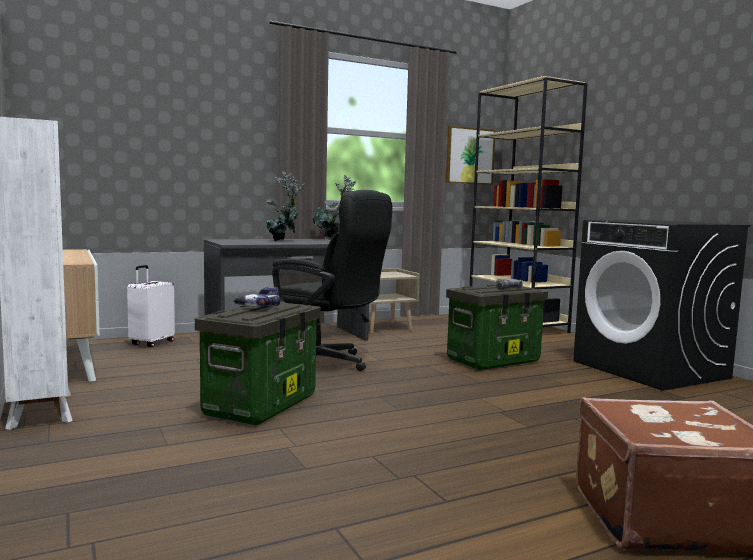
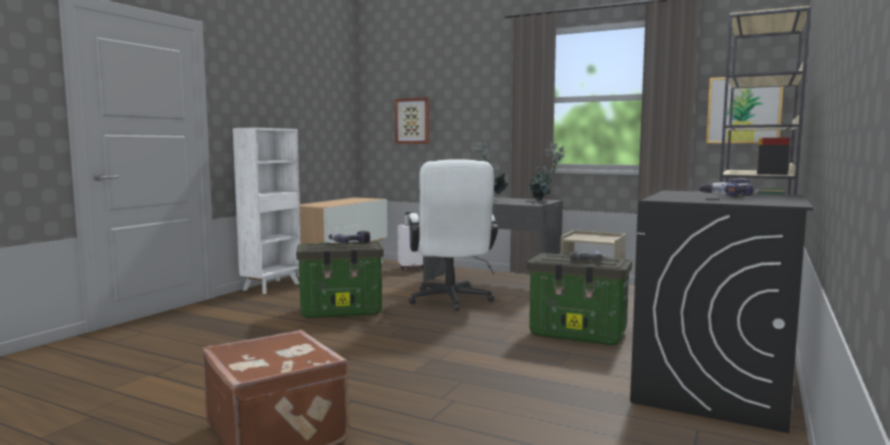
camera: 55 degrees right, 0 degrees up
black office chair [272,190,392,371] -> white office chair [408,159,498,311]
none -> picture [395,97,429,144]
none -> power drill [699,178,753,196]

